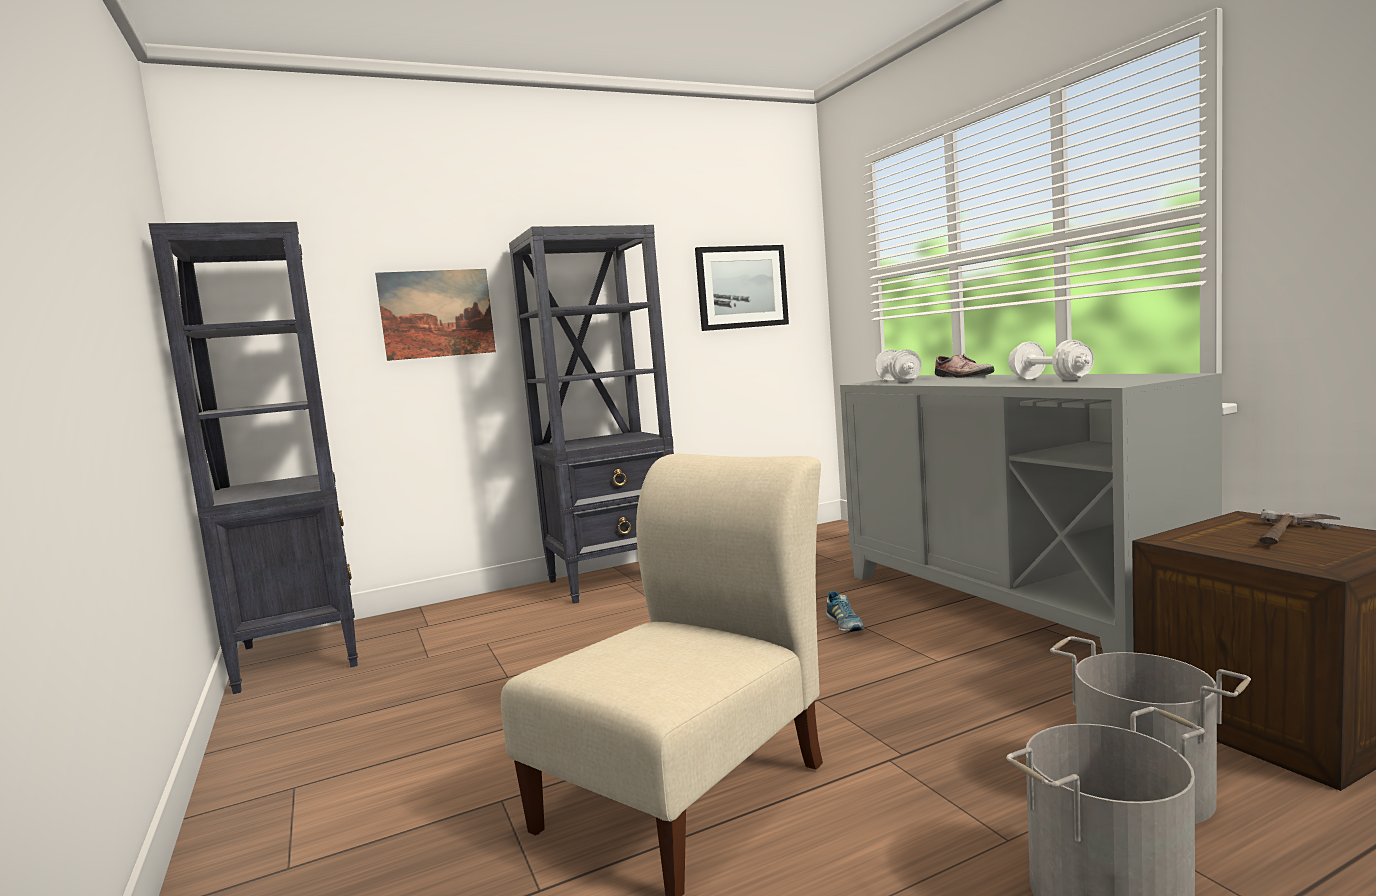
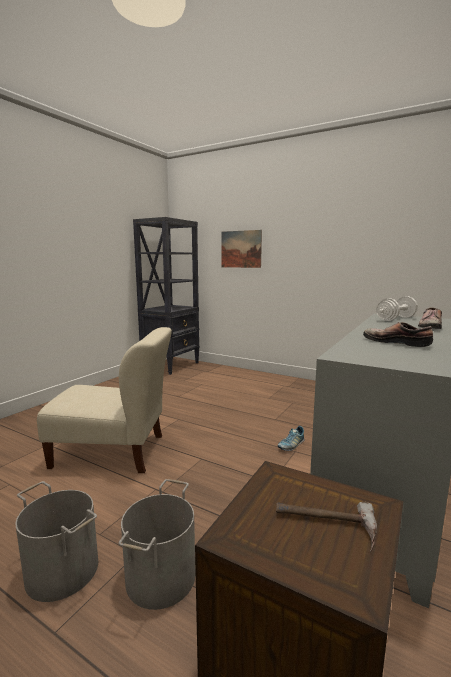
camera: 55 degrees right, 5 degrees up
black bookcase [509,225,674,604] -> none
picture [695,245,789,331] -> none
white dumbbell [1008,340,1094,380] -> shoe [363,322,433,347]

